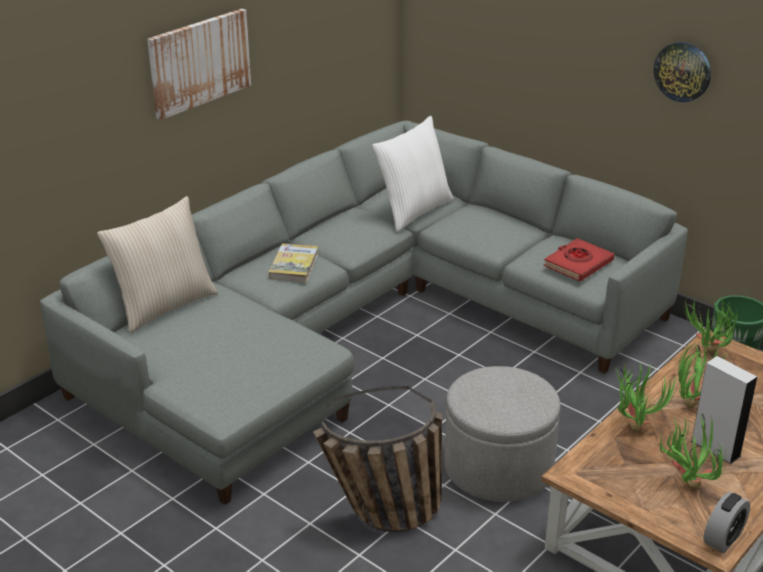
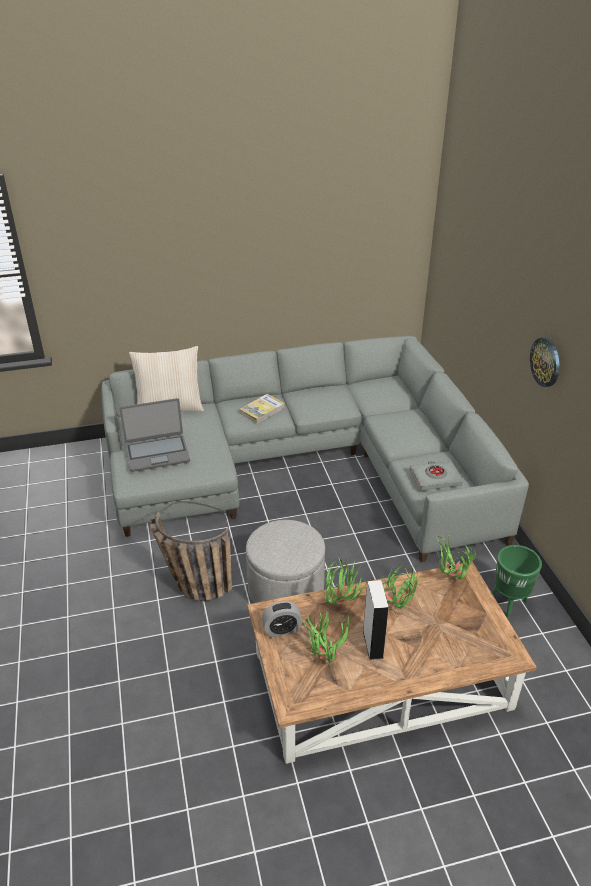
camera: 35 degrees right, 5 degrees up
picture [147,9,251,120] -> none
white pillow [372,116,454,232] -> none
red book [543,238,614,282] -> grey book [410,460,463,491]
alarm clock [704,492,750,553] -> alarm clock moved to [262,601,302,637]
none -> laptop [120,398,190,472]

